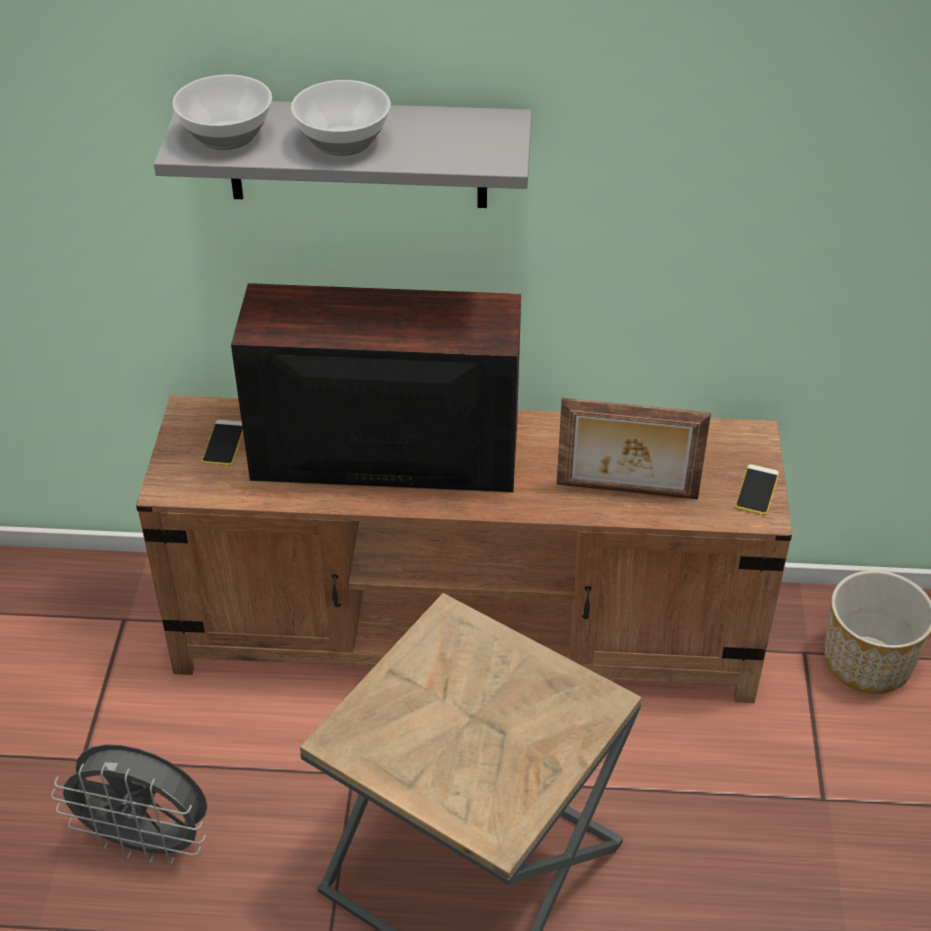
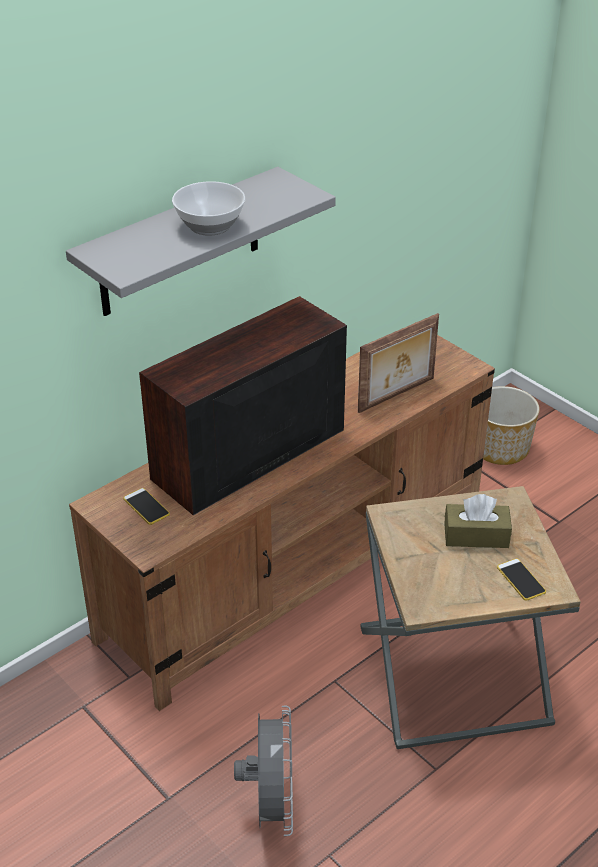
camera: 45 degrees left, 5 degrees down
grey fan [51,744,207,865] -> grey fan turned 60 degrees counterclockwise [234,706,293,836]
bowl [172,75,272,150] -> none
phone [735,464,779,515] -> phone moved to [497,558,546,601]
none -> brown tissue box [444,494,512,548]

